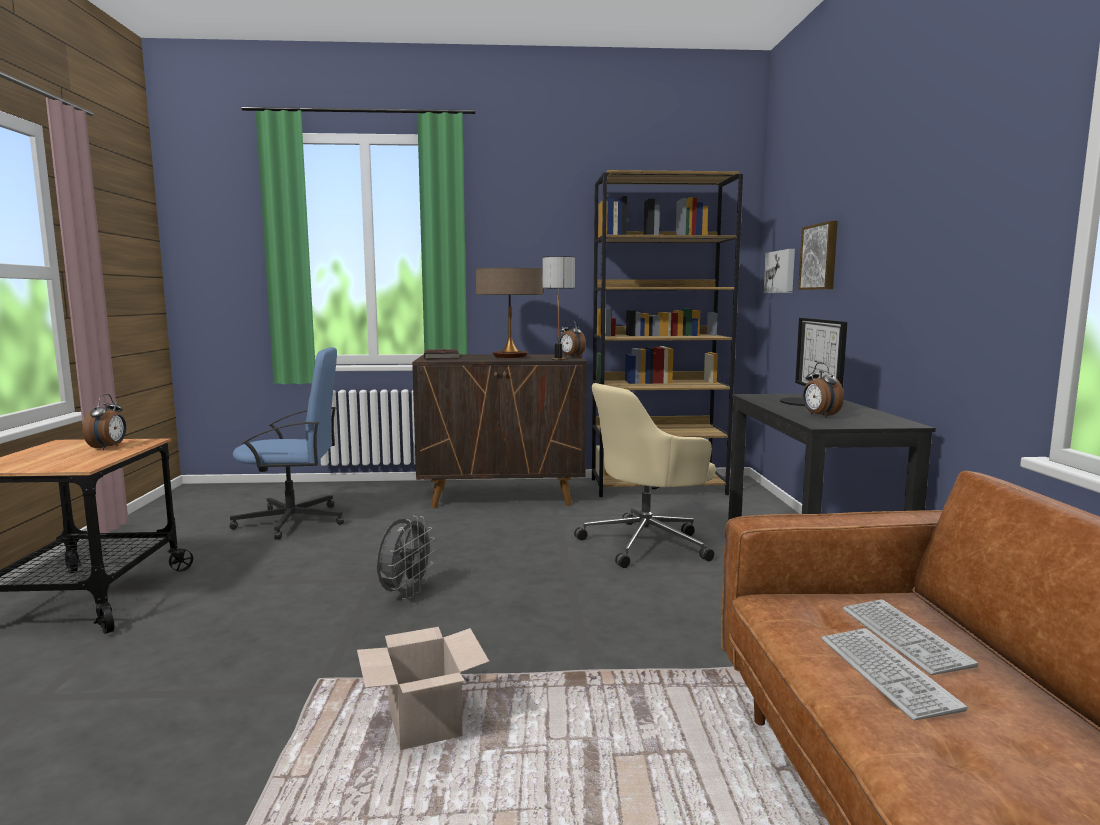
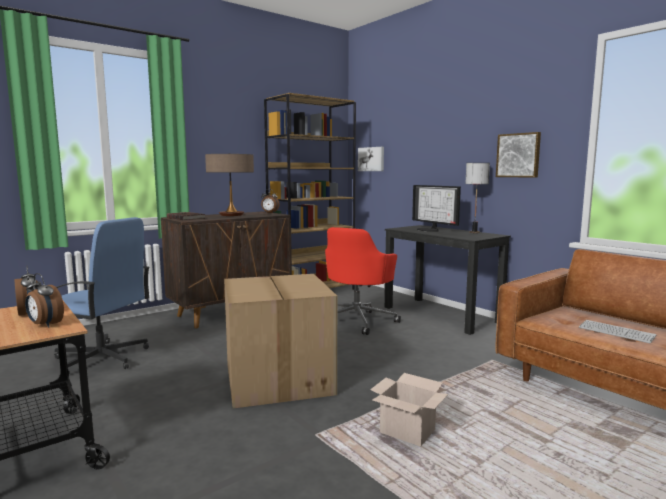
camera: 35 degrees left, 0 degrees up
blue office chair [229,347,344,540] -> blue office chair turned 60 degrees clockwise [55,217,150,373]
grey fan [377,516,435,599] -> cardboard box [224,274,337,408]
table lamp [542,256,575,360] -> table lamp moved to [465,163,490,233]
beige office chair [574,383,716,568] -> red office chair [325,227,401,335]
picture [798,221,838,290] -> picture moved to [496,132,541,178]
alarm clock [803,363,844,418] -> alarm clock moved to [25,273,64,328]
keyboard [843,599,978,675] -> none

